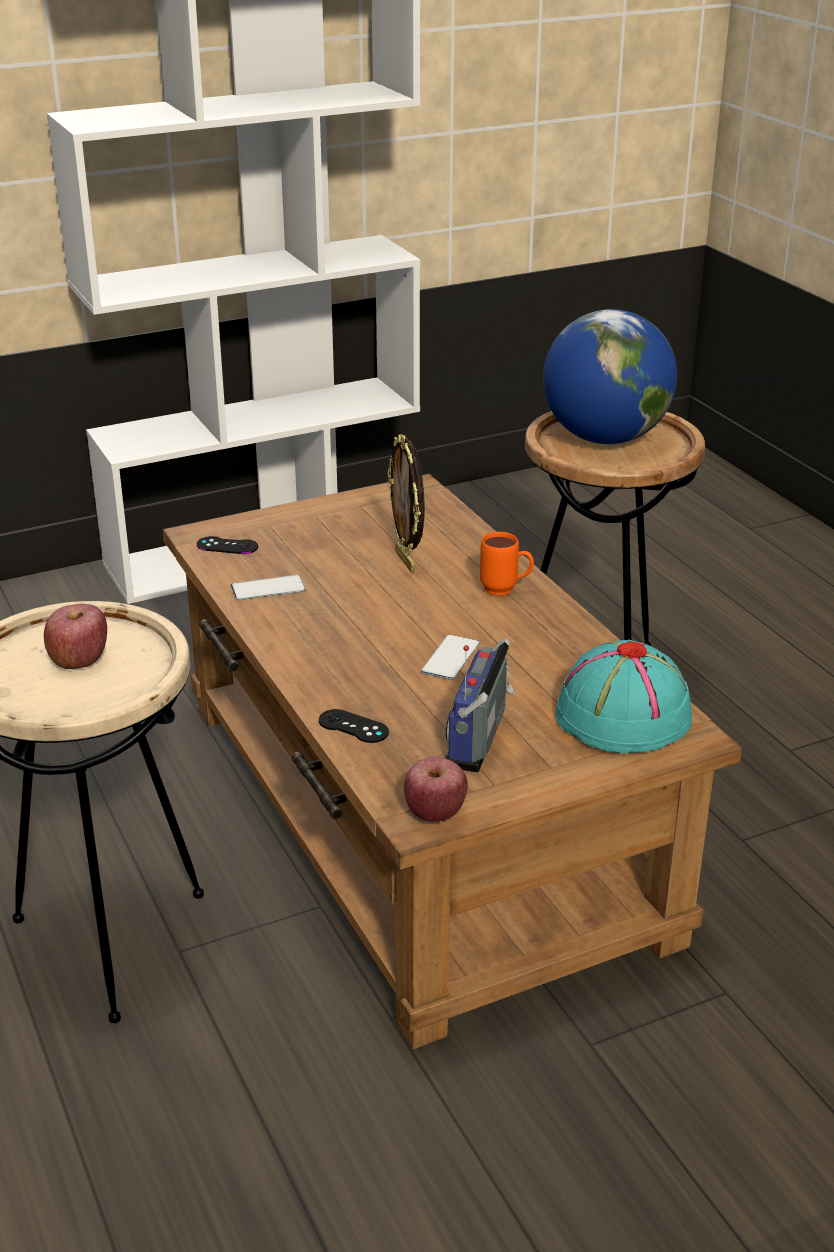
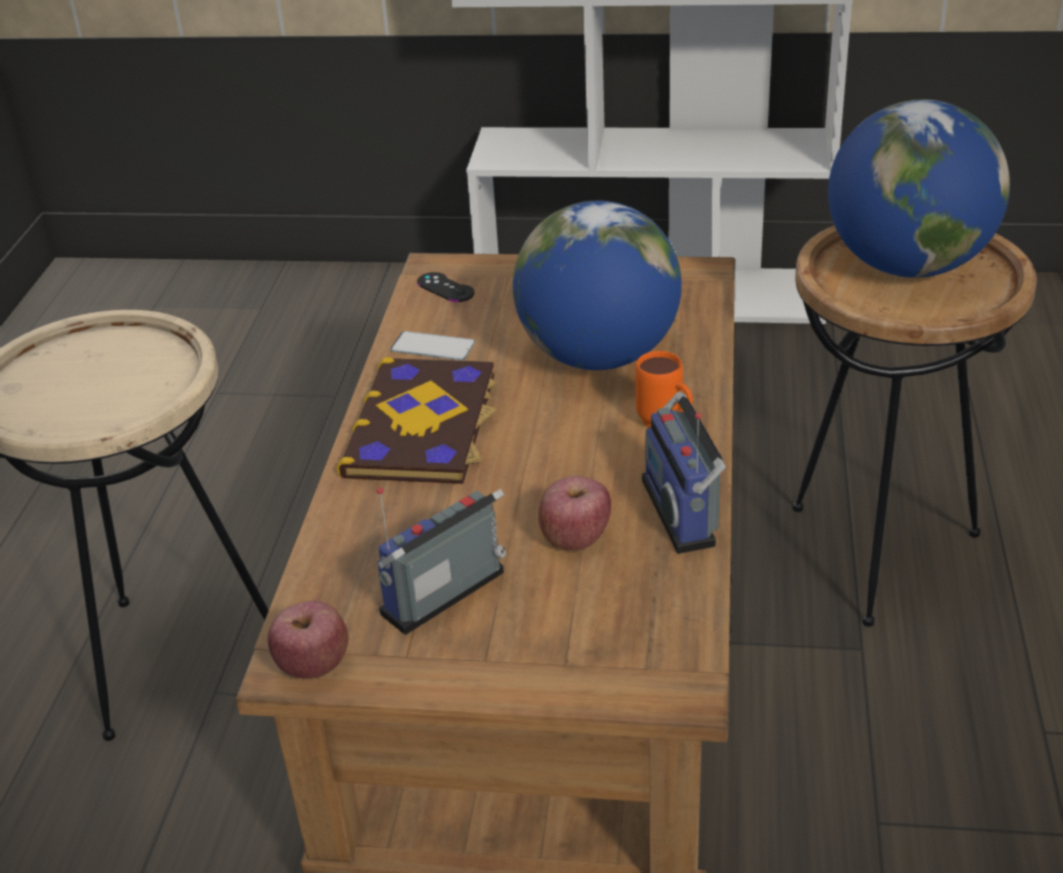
camera: 35 degrees right, 5 degrees up
apple [44,604,107,669] -> apple moved to [538,476,611,550]
black game controller [319,709,389,743] -> none
picture frame [387,434,425,573] -> globe [513,201,682,370]
phone [421,635,480,680] -> none
turquoise hat [556,639,692,753] -> none
none -> book [337,357,498,484]
none -> radio [642,391,726,554]

